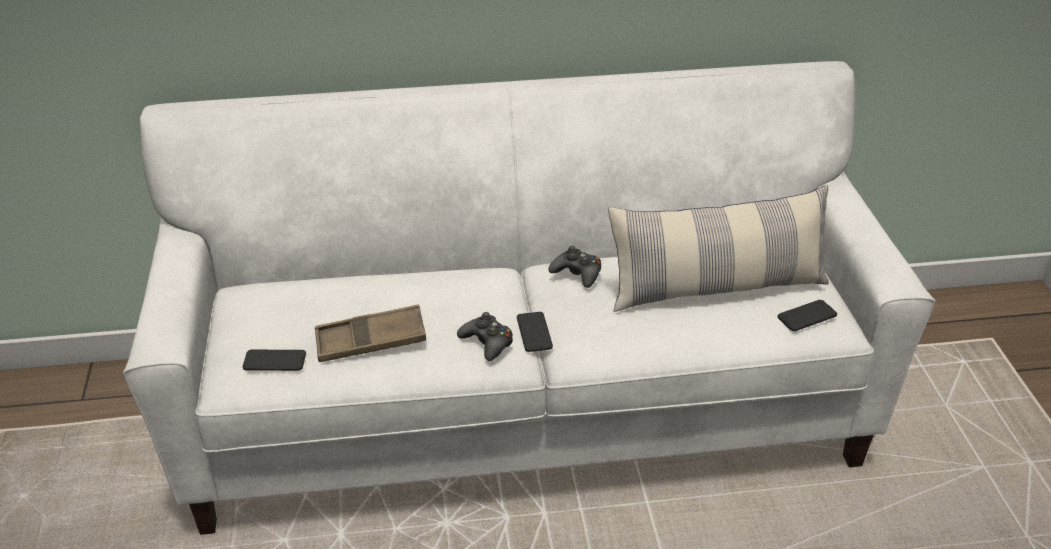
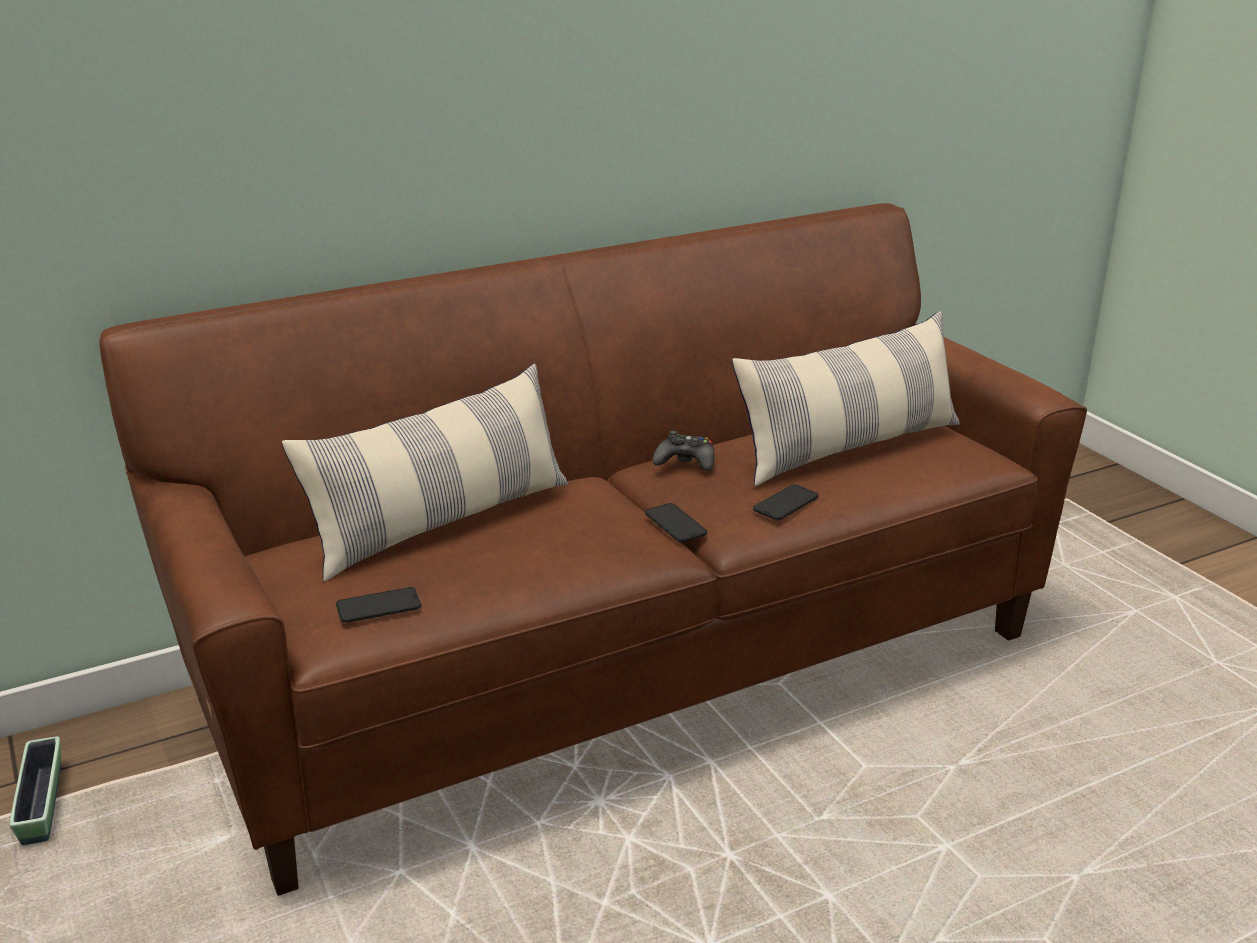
camera: 20 degrees left, 10 degrees down
white sofa [123,61,935,535] -> brown sofa [100,203,1087,896]
brown tray [315,305,426,362] -> none
black game controller [457,312,513,361] -> none
phone [778,300,837,331] -> phone moved to [753,485,819,520]
none -> planter [9,737,61,845]
none -> pillow [282,364,568,582]

